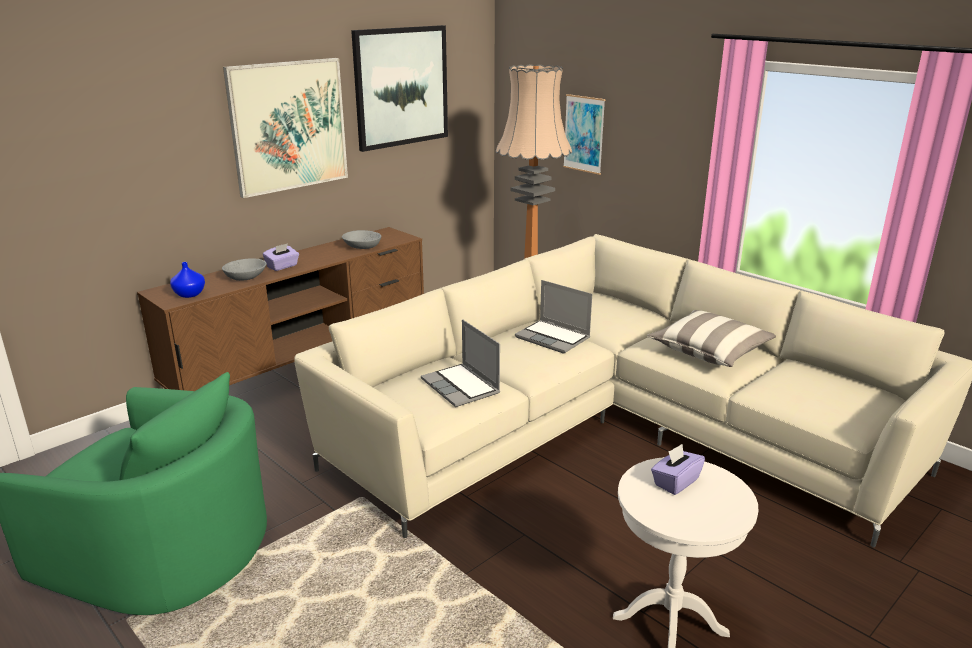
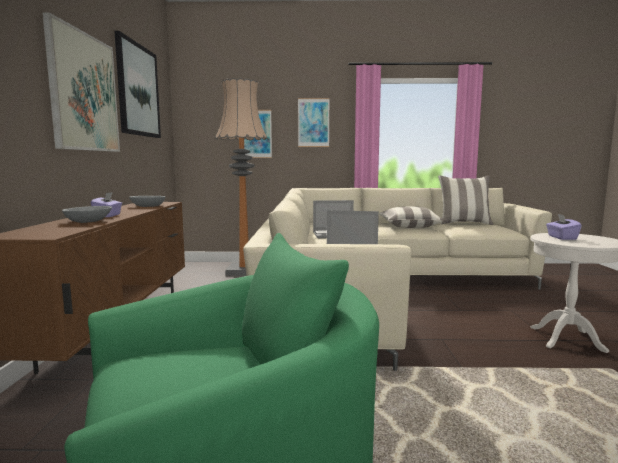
camera: 45 degrees left, 15 degrees down
blue vase [170,262,205,298] -> none
none -> picture [298,98,329,147]
none -> pillow [438,175,494,225]

